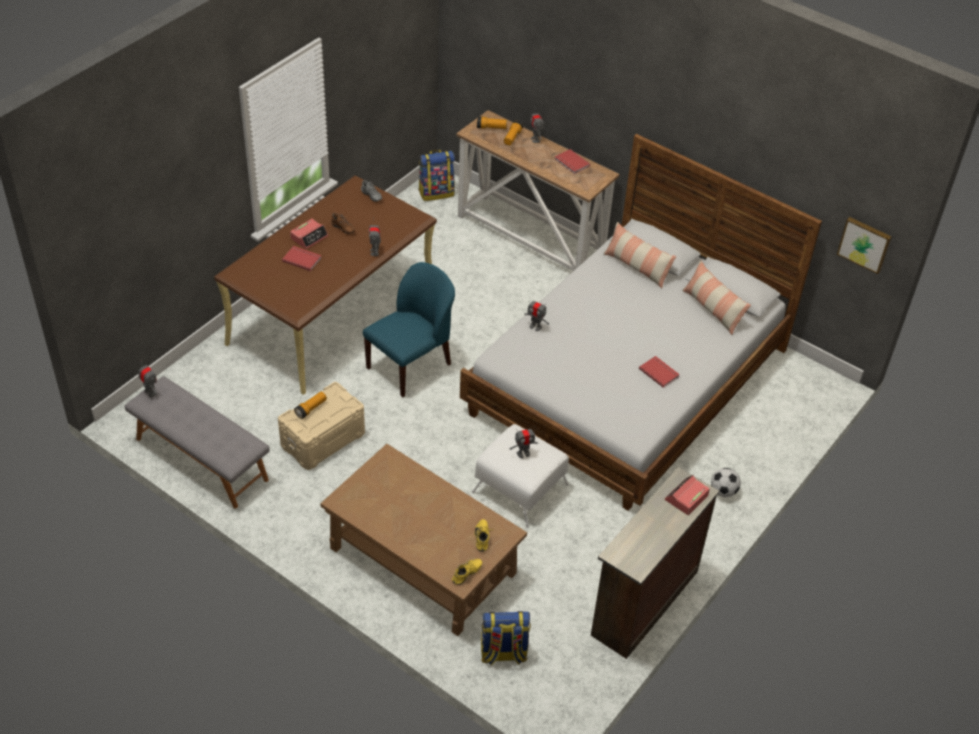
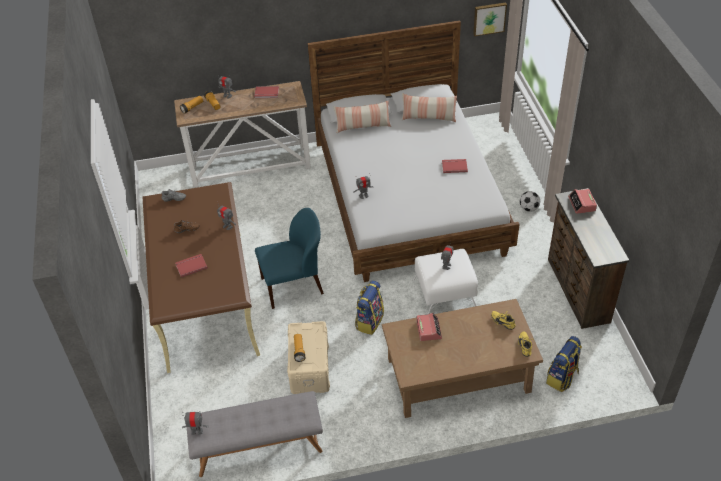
camera: 45 degrees left, 0 degrees up
alarm clock [290,219,328,249] -> alarm clock moved to [416,313,442,341]
blue chair [363,262,455,397] -> blue chair turned 75 degrees clockwise [255,208,324,309]
backpack [418,150,455,201] -> backpack moved to [355,281,384,335]

